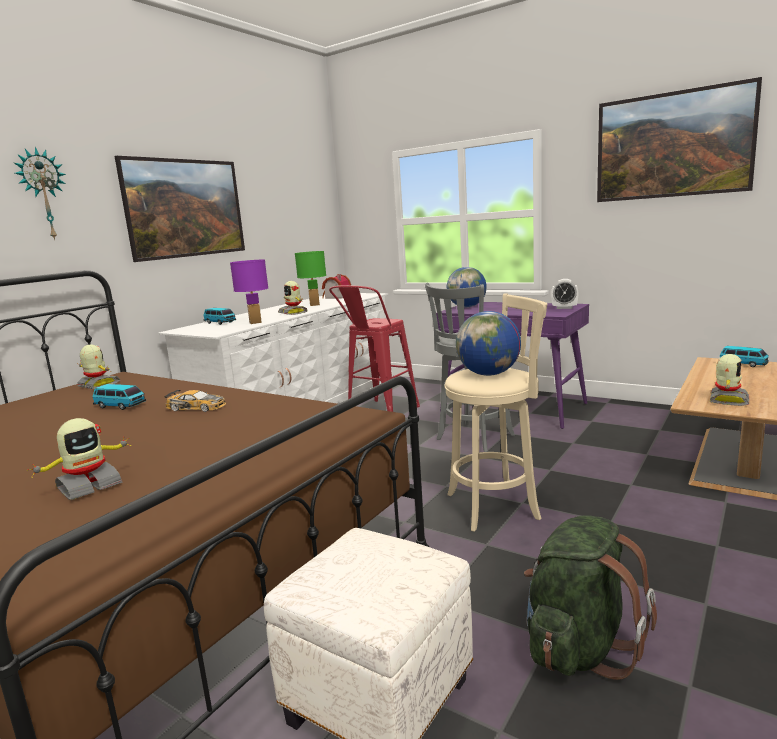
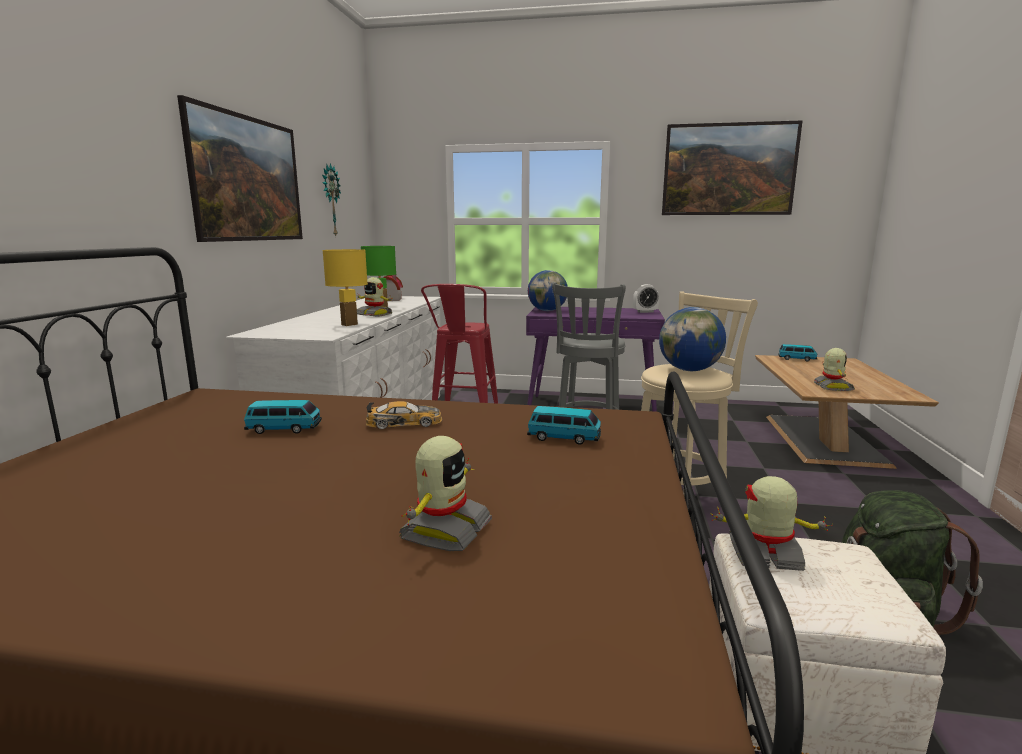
camera: 25 degrees left, 0 degrees up
wall clock [14,147,66,240] -> wall clock moved to [322,163,341,236]
toy robot [77,344,121,389] -> toy robot moved to [711,476,832,571]
toy car [204,308,236,325] -> toy car moved to [527,406,601,445]
purple table lamp [230,260,268,324] -> yellow table lamp [322,249,368,326]

